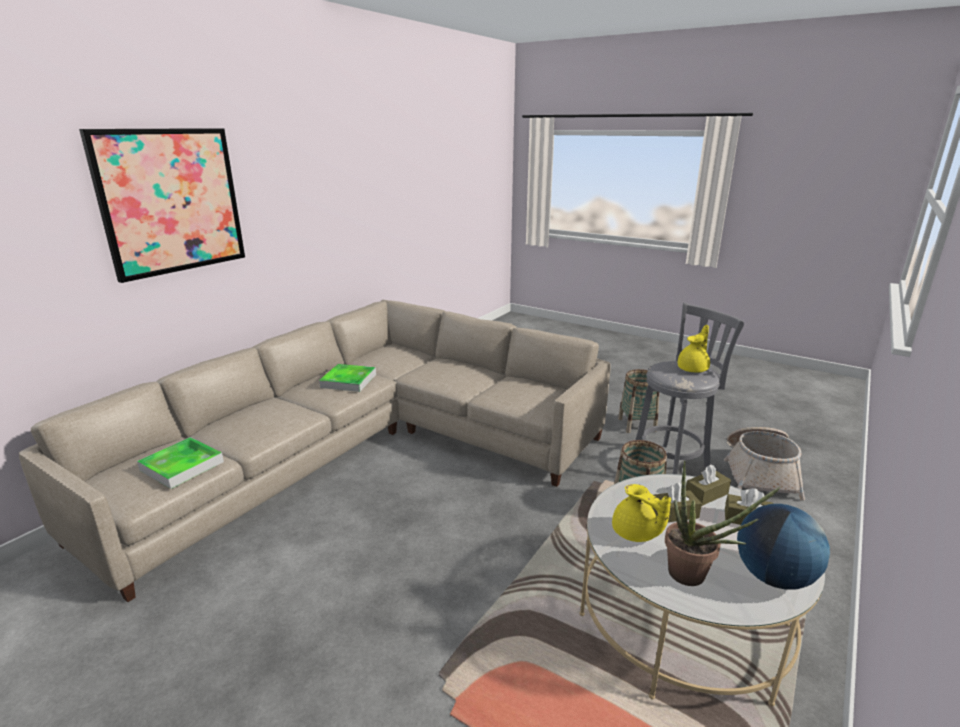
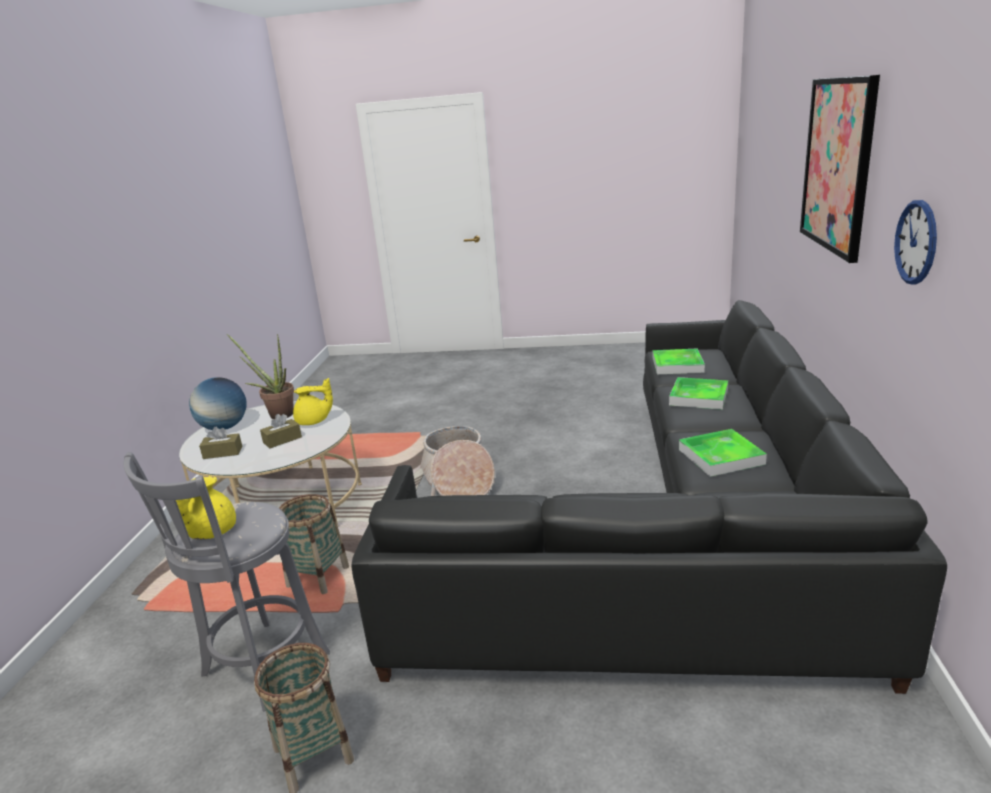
camera: 155 degrees right, 0 degrees up
beige sofa [19,300,611,602] -> black sofa [351,300,947,694]
yellow teapot [612,484,671,542] -> yellow teapot turned 150 degrees clockwise [293,378,333,425]
brown tissue box [686,465,731,506] -> none
basket [724,427,805,501] -> basket moved to [420,426,495,496]
none -> tray [669,377,728,410]
none -> wall clock [894,200,937,285]

